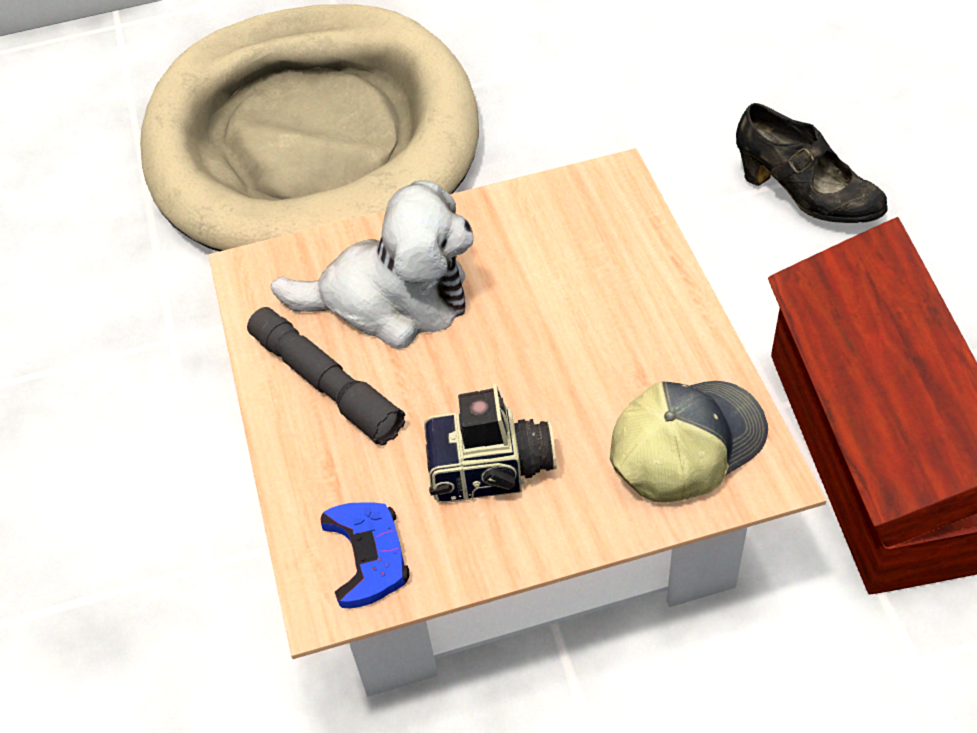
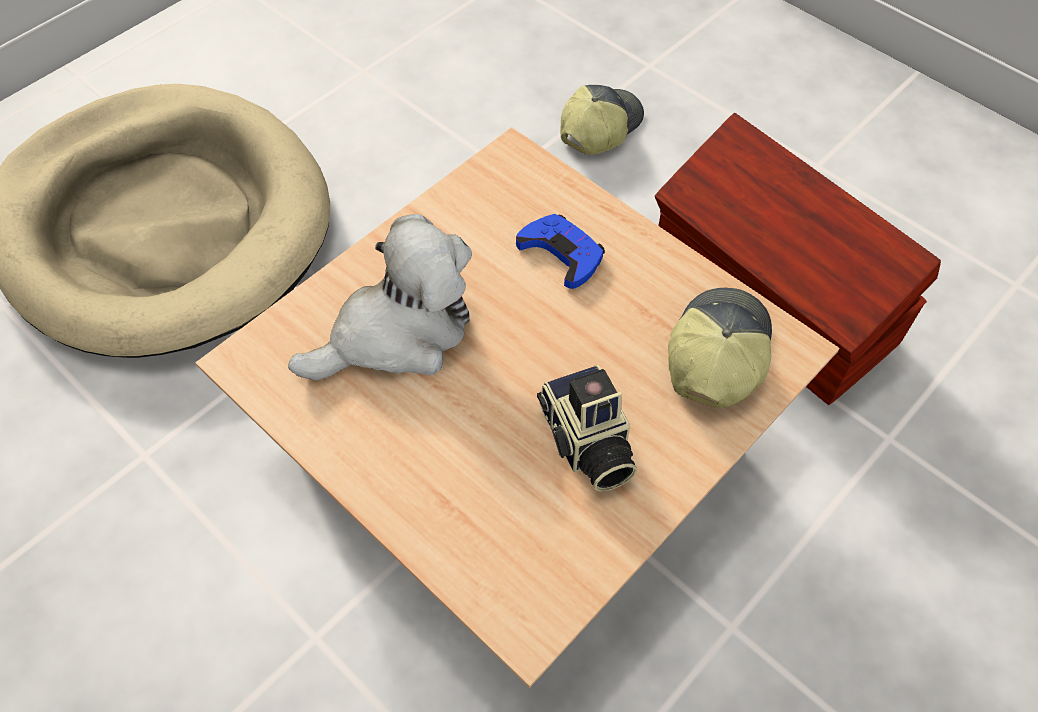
camera: 35 degrees left, 5 degrees up
grey flashlight [247,307,405,446] -> none
blue game controller [321,502,410,608] -> blue game controller moved to [516,214,605,289]
camera [424,384,557,503] -> camera turned 105 degrees clockwise [537,365,637,492]
black shoe [736,103,888,223] -> cap [560,85,644,155]

